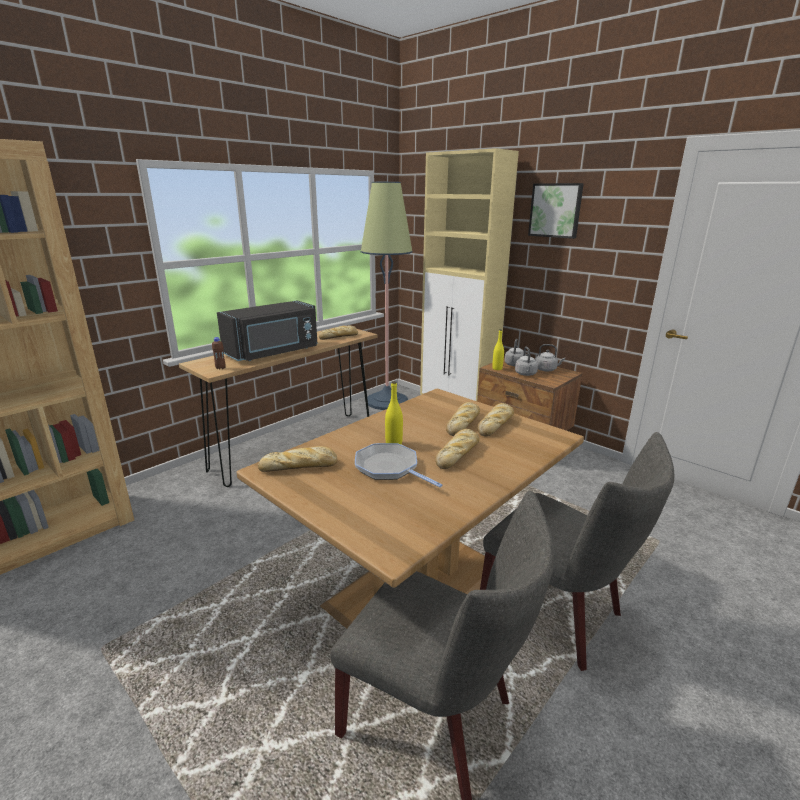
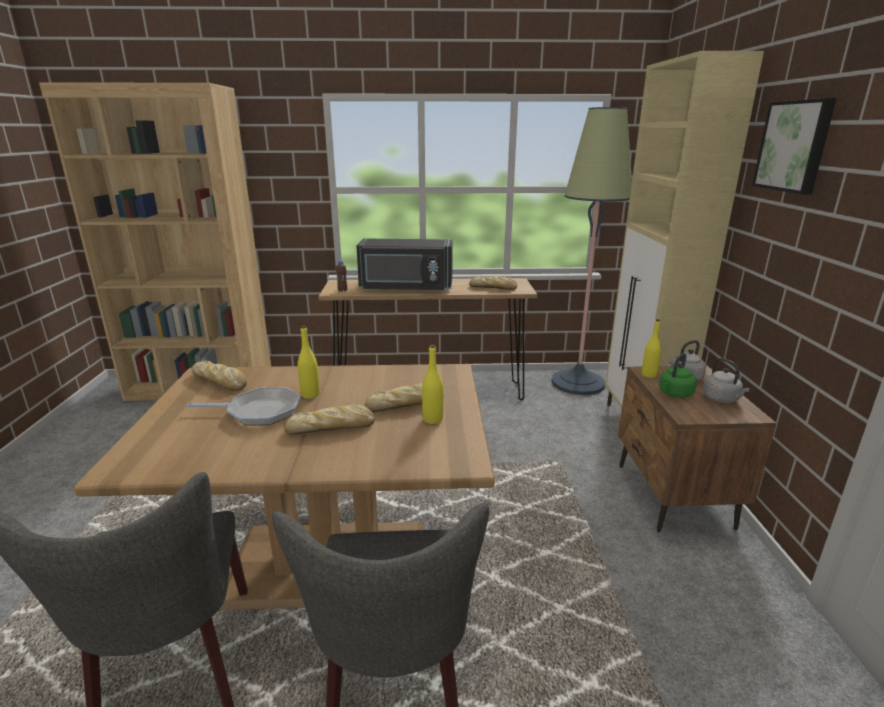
camera: 45 degrees right, 0 degrees up
frying pan [355,443,442,487] -> frying pan turned 90 degrees clockwise [187,387,300,425]
bread [477,403,514,437] -> yellow bottle [422,345,444,424]
grey kettle [515,347,538,376] -> green kettle [659,353,697,398]

